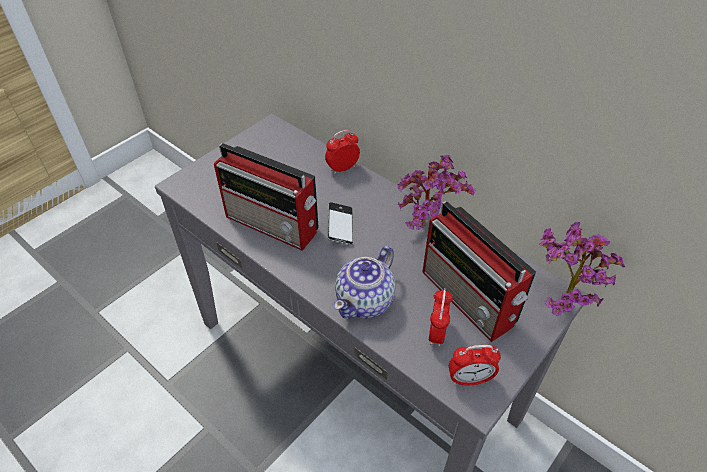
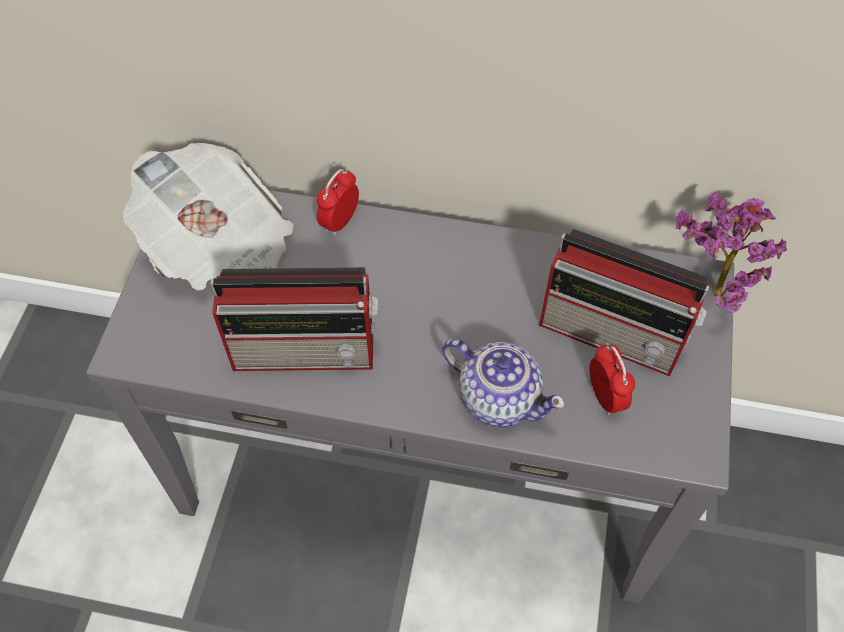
camera: 30 degrees left, 10 degrees up
phone [328,202,353,245] -> none
teapot [334,246,395,319] -> teapot turned 60 degrees counterclockwise [442,339,566,428]
potted plant [398,155,476,230] -> none
alarm clock [449,345,501,385] -> none
none -> newspaper [122,143,294,291]

